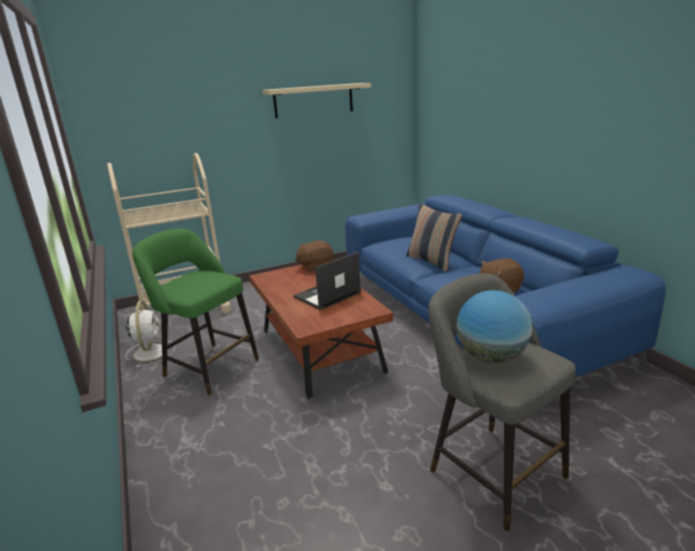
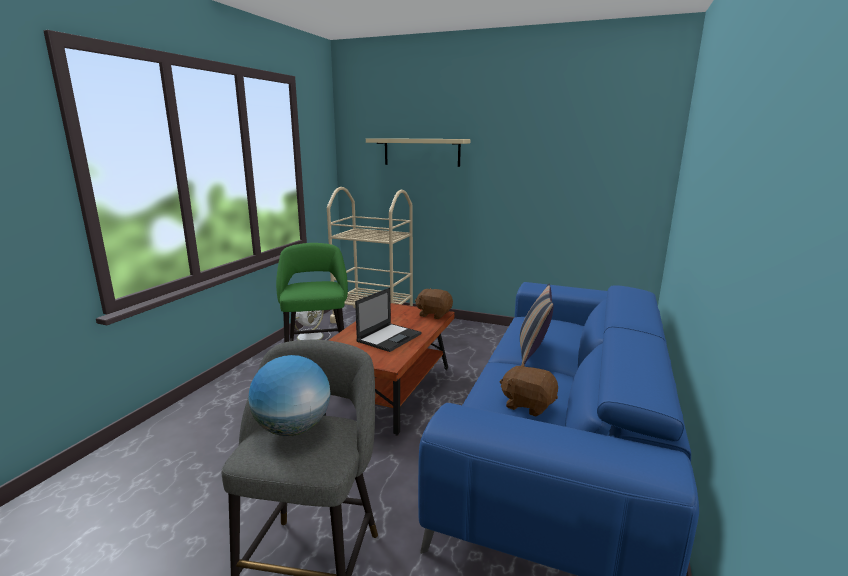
camera: 45 degrees right, 5 degrees down
beige shelf [262,83,371,118] -> beige shelf moved to [366,138,470,167]
laptop [293,252,361,310] -> laptop turned 120 degrees clockwise [355,288,422,352]

